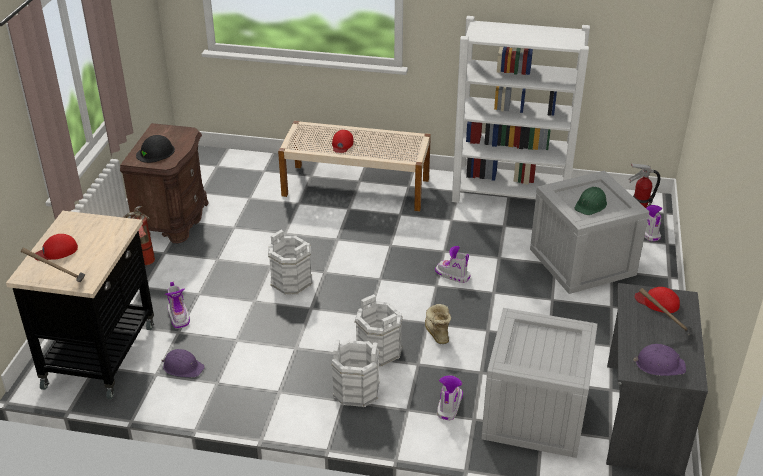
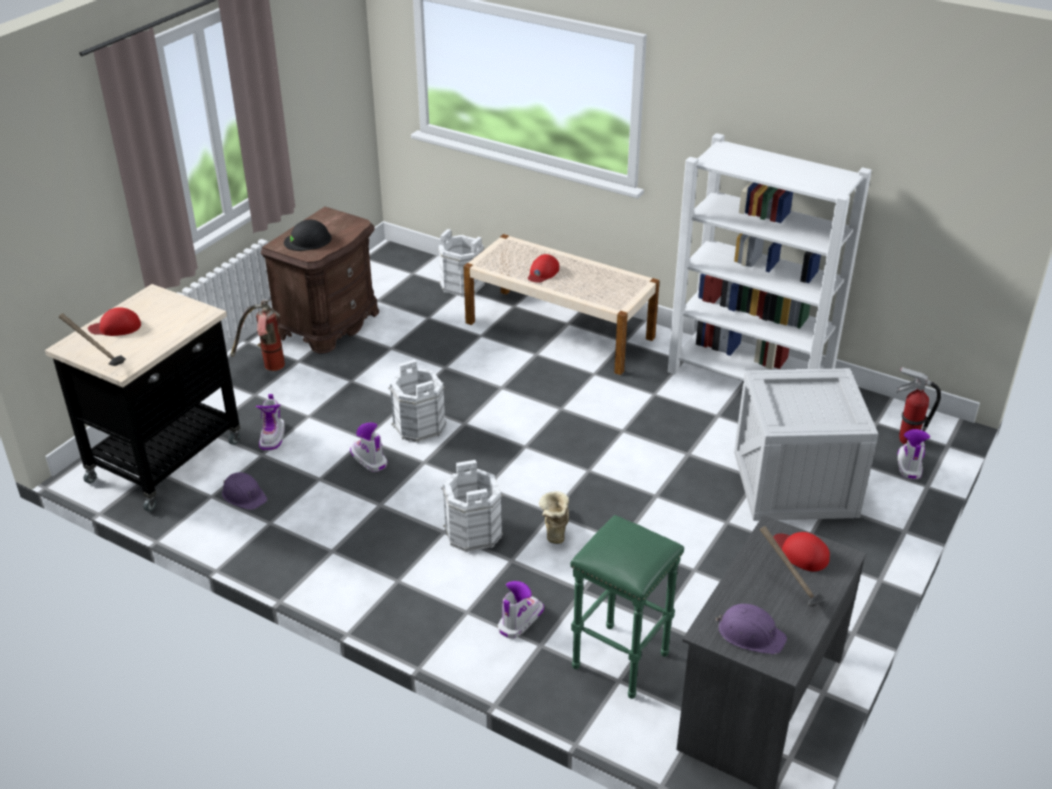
camera: 20 degrees right, 0 degrees up
white bucket [332,339,380,407] -> white bucket moved to [438,229,485,297]
boot [435,246,470,283] -> boot moved to [350,423,387,472]
crate [481,308,598,458] -> green stool [570,515,684,699]
green hard hat [574,187,607,215] -> none

